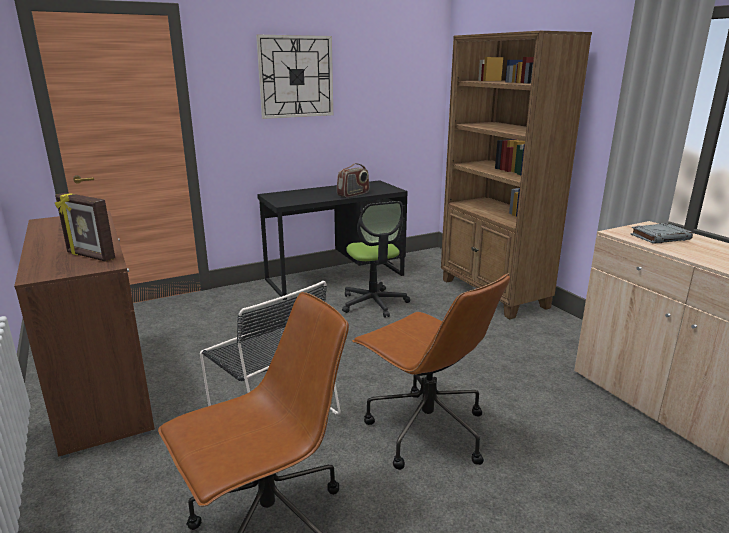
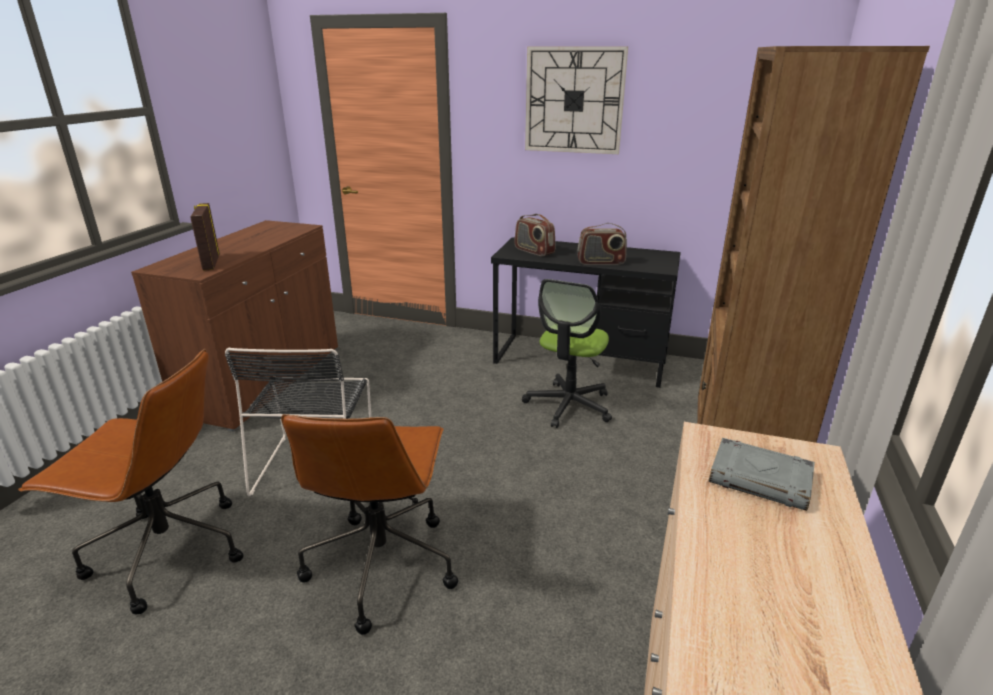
camera: 45 degrees right, 5 degrees up
none -> radio [515,214,555,256]

